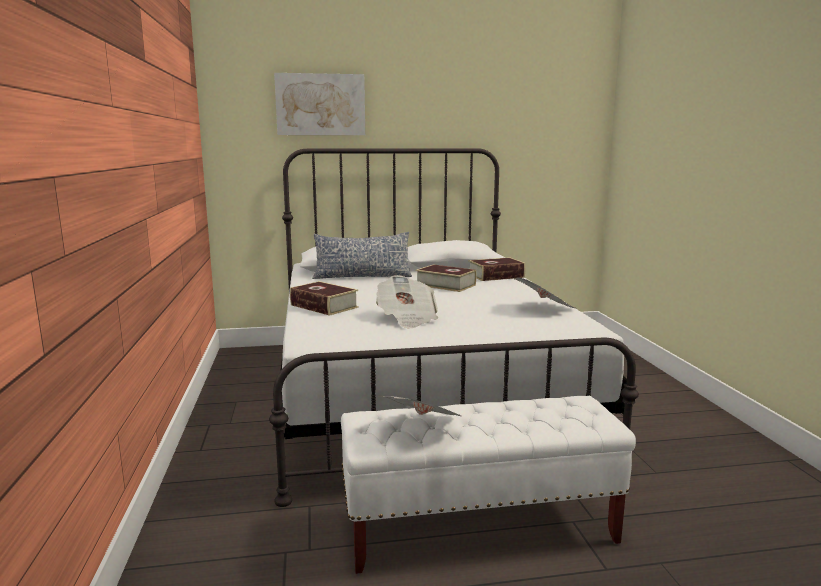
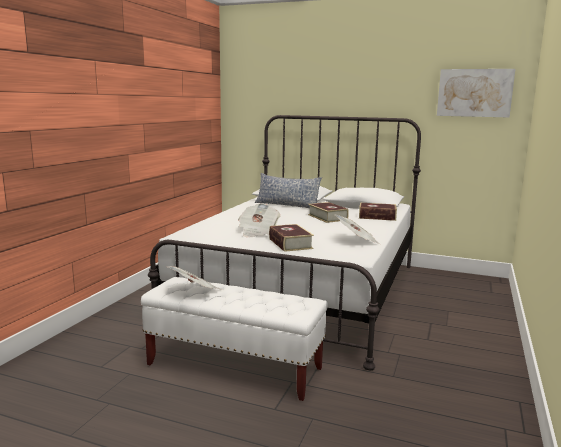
camera: 30 degrees right, 0 degrees up
picture [274,73,365,135] -> picture moved to [437,69,515,117]
book [290,281,359,316] -> book moved to [269,224,314,252]

